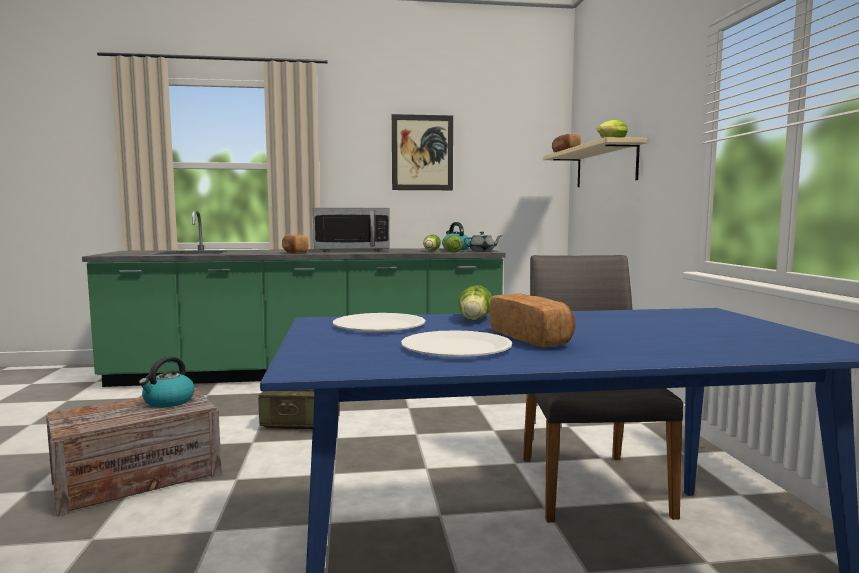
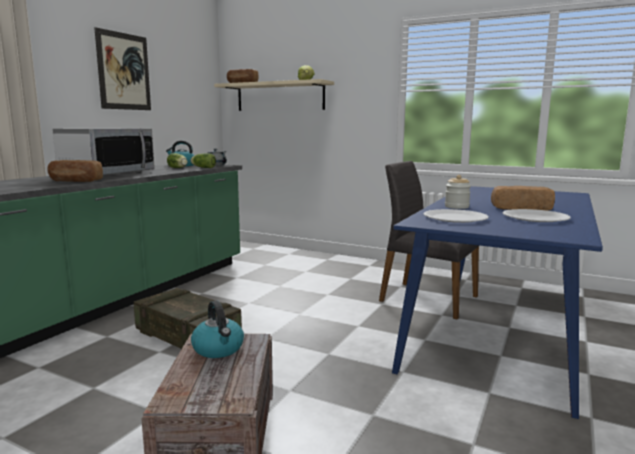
camera: 55 degrees left, 5 degrees up
lettuce [458,285,492,320] -> jar [445,175,471,209]

